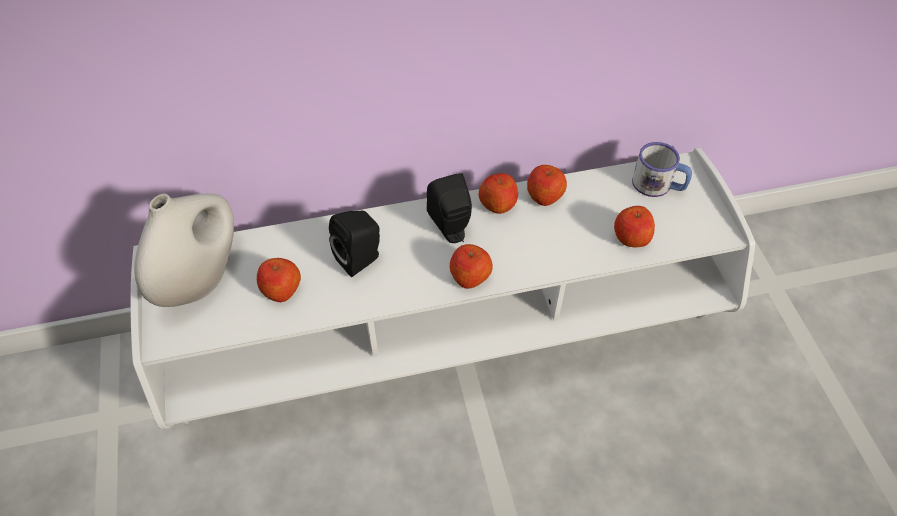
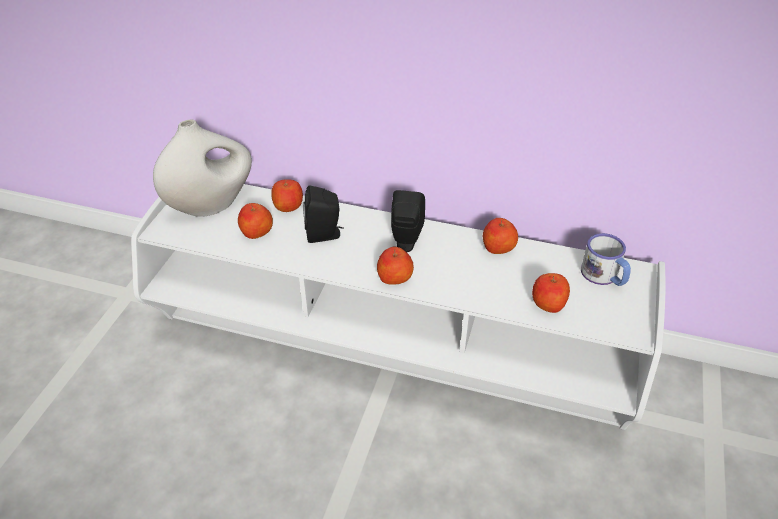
camera: 30 degrees right, 10 degrees down
apple [479,173,518,214] -> apple moved to [271,179,303,212]

